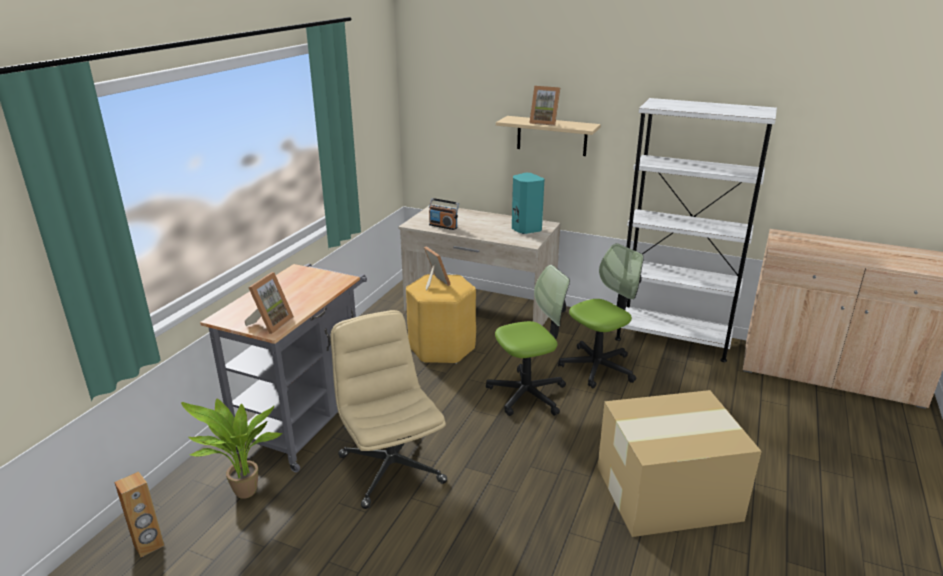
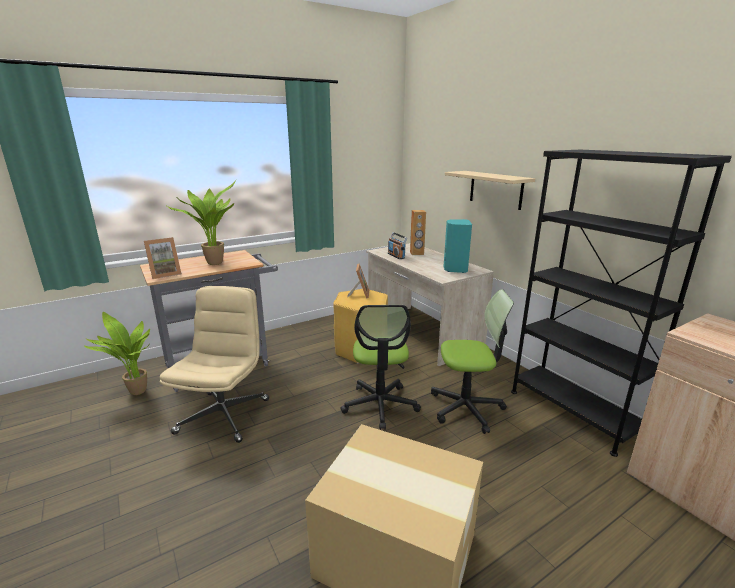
camera: 35 degrees right, 5 degrees down
brown speaker [114,471,164,557] -> brown speaker moved to [410,210,426,255]
office chair [486,265,570,416] -> office chair turned 75 degrees clockwise [341,305,421,430]
picture frame [529,86,560,126] -> none
white bookcase [615,98,777,362] -> black bookcase [511,150,732,457]
none -> potted plant [167,180,236,265]

